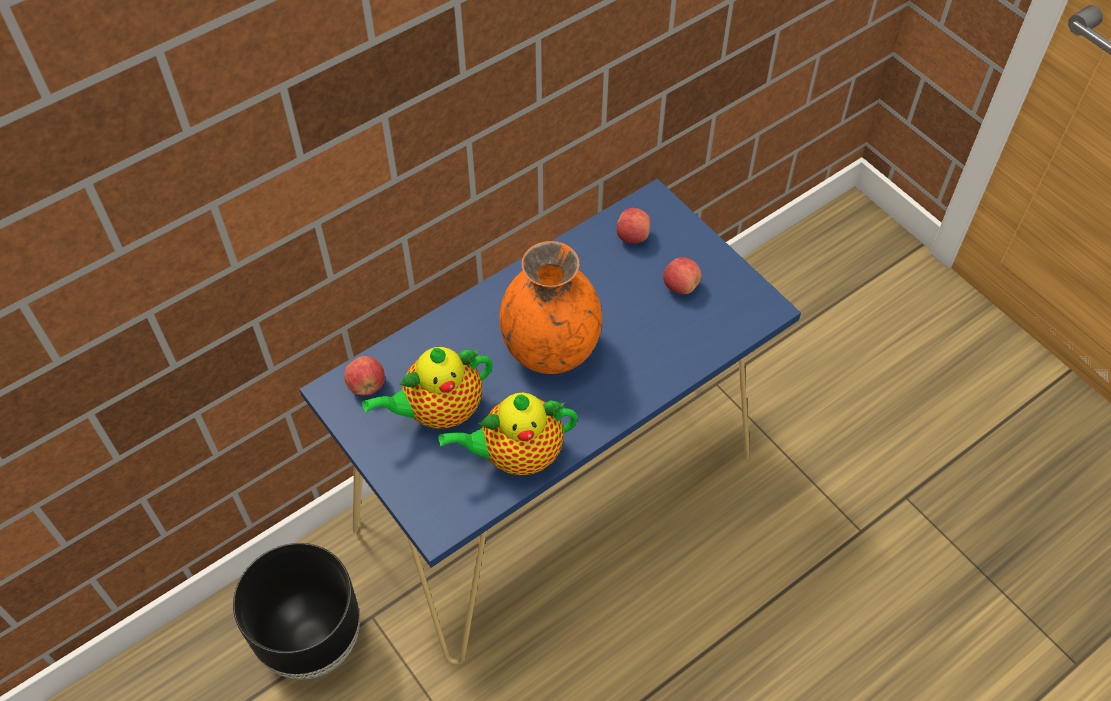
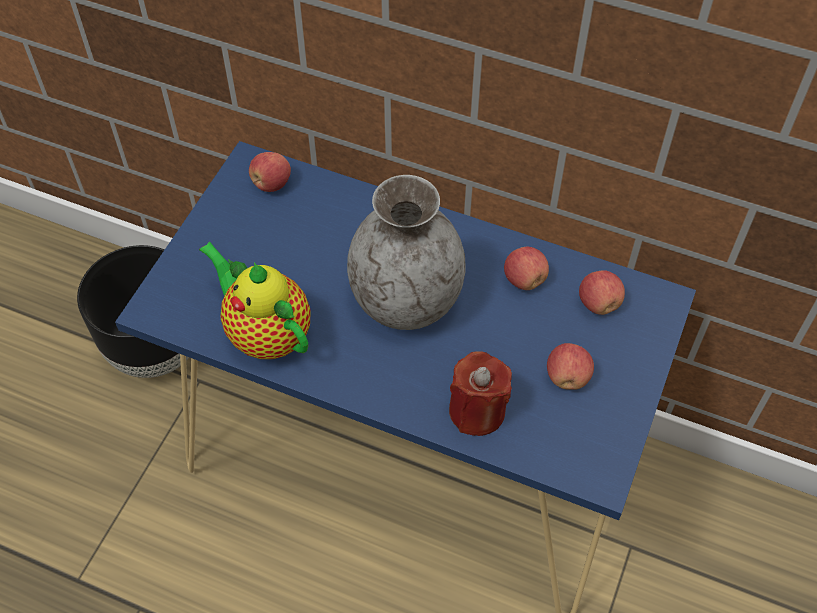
camera: 60 degrees right, 0 degrees up
teapot [362,347,492,429] -> none
orange vase [499,241,602,374] -> grey vase [347,175,466,330]
none -> red candle [449,351,512,436]
none -> apple [504,247,549,290]

